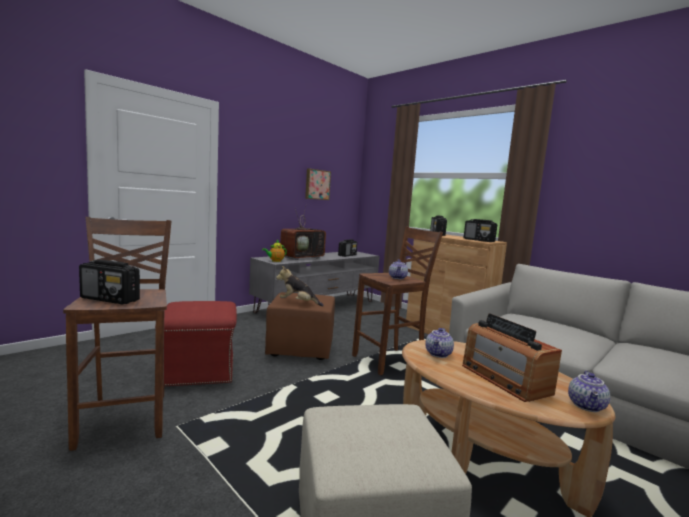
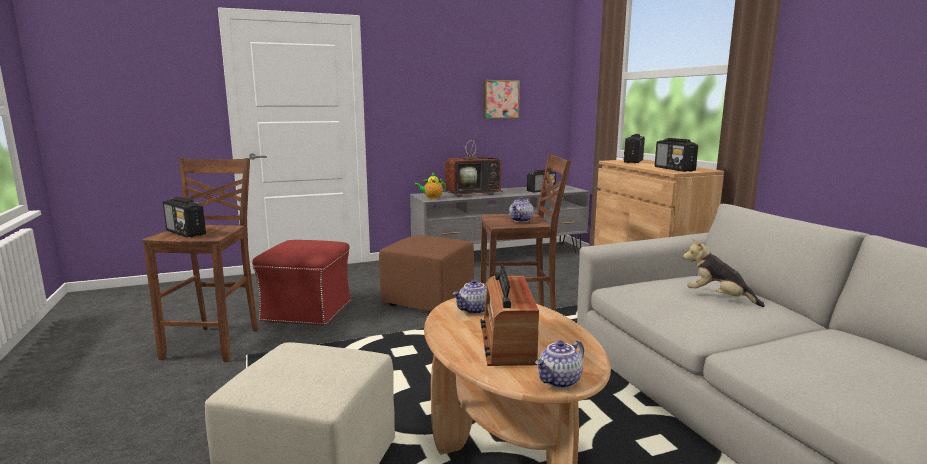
camera: 25 degrees right, 5 degrees up
plush toy [276,266,324,307] -> plush toy moved to [683,238,765,307]

